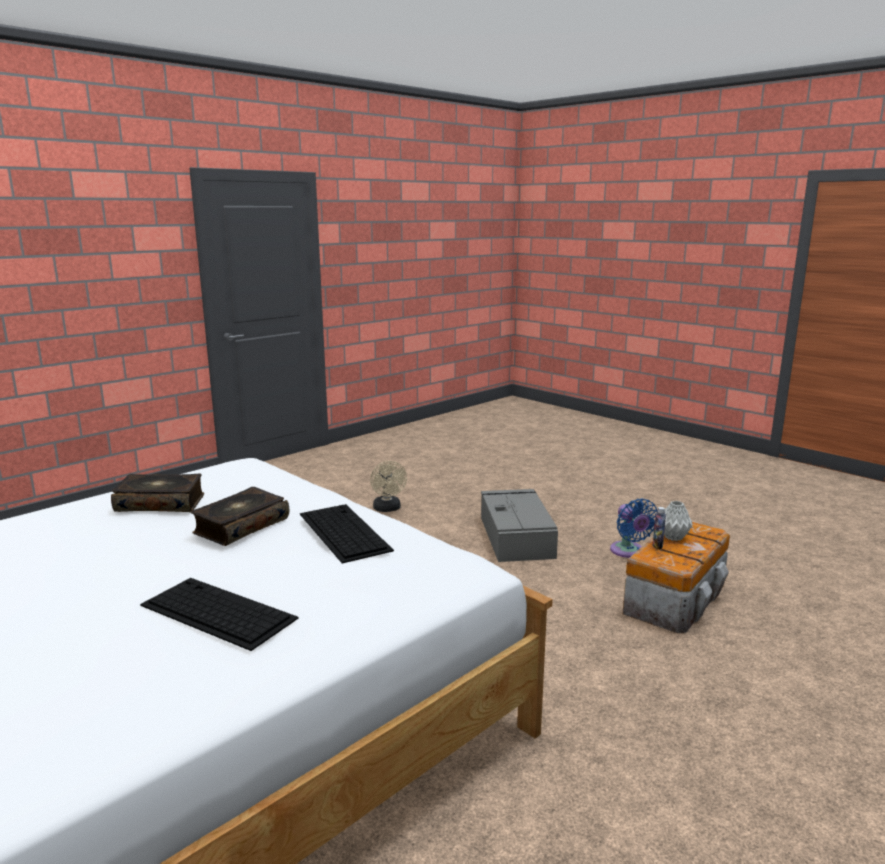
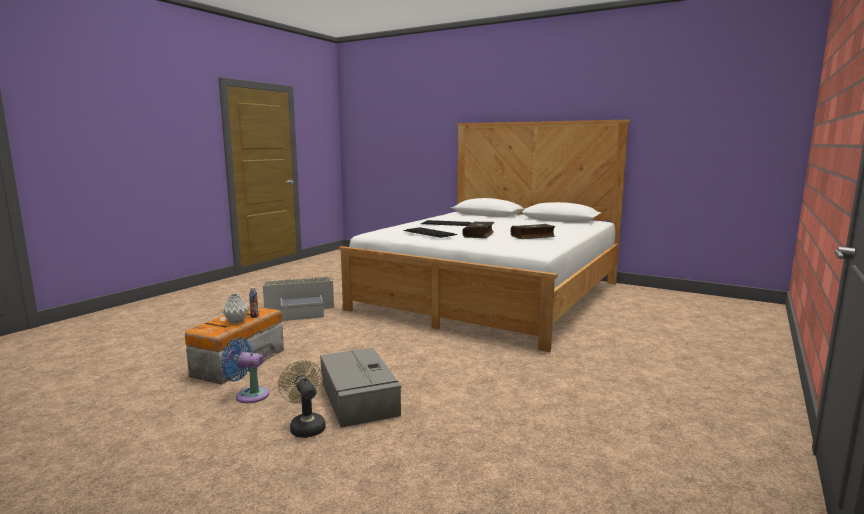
camera: 165 degrees right, 5 degrees down
beige fan [370,461,407,512] -> beige fan moved to [278,360,326,438]
blue fan [610,498,657,558] -> blue fan turned 45 degrees counterclockwise [221,337,269,403]
none -> grey storage box [263,276,334,321]

